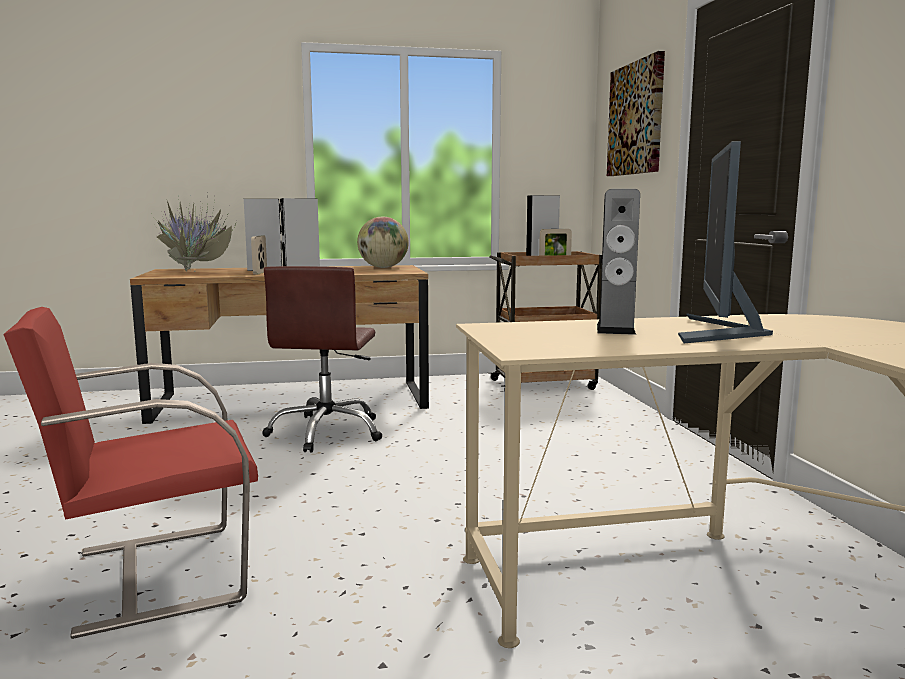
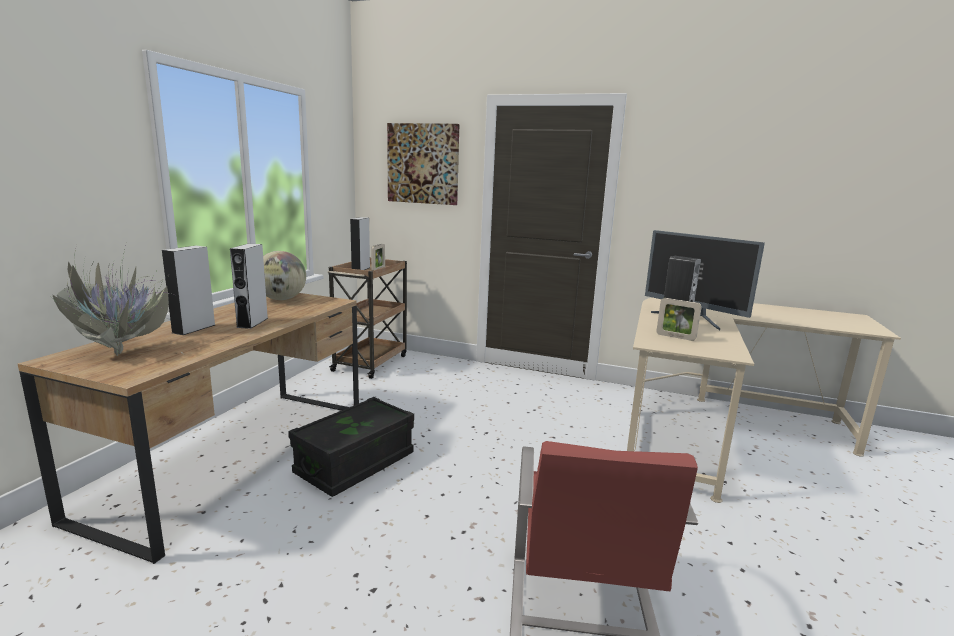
camera: 60 degrees left, 5 degrees up
picture frame [251,236,267,275] -> picture frame moved to [657,298,702,341]
brown office chair [262,266,382,453] -> black storage box [288,397,414,497]

